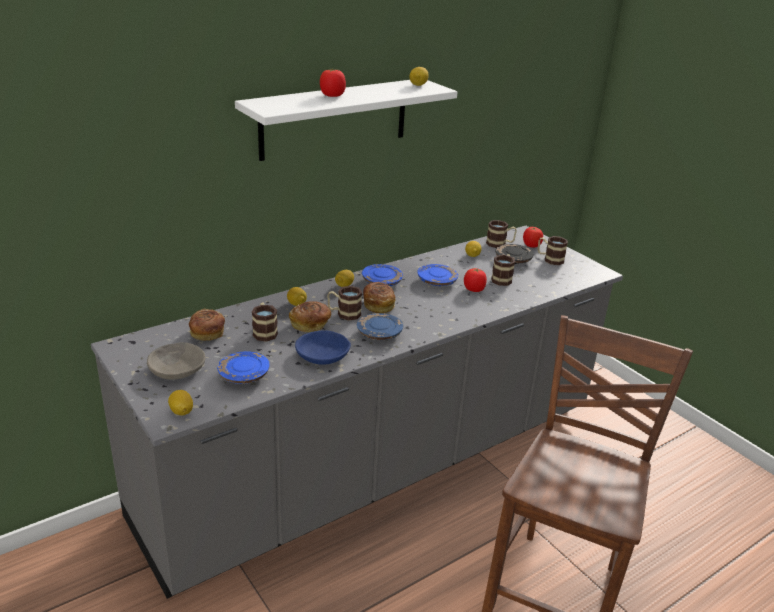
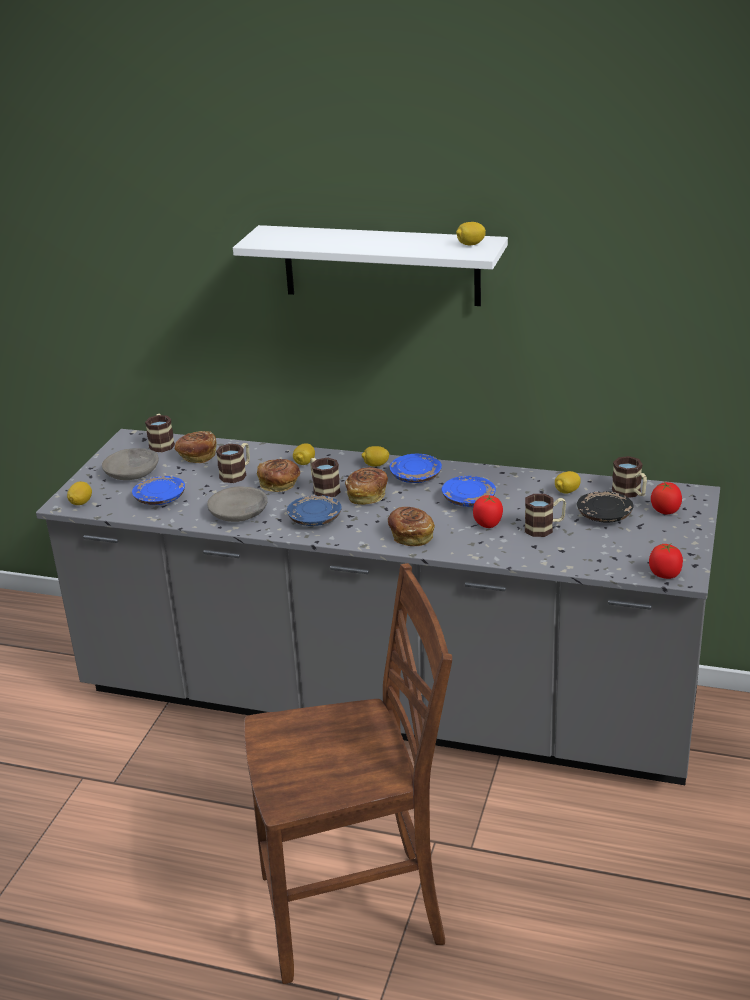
camera: 55 degrees right, 0 degrees up
blue bowl [295,330,351,365] -> grey bowl [207,486,268,522]
tomato [320,69,346,97] -> tomato moved to [649,544,683,579]
mug [538,236,568,265] -> mug moved to [145,414,175,452]
none -> bread [388,507,435,546]

